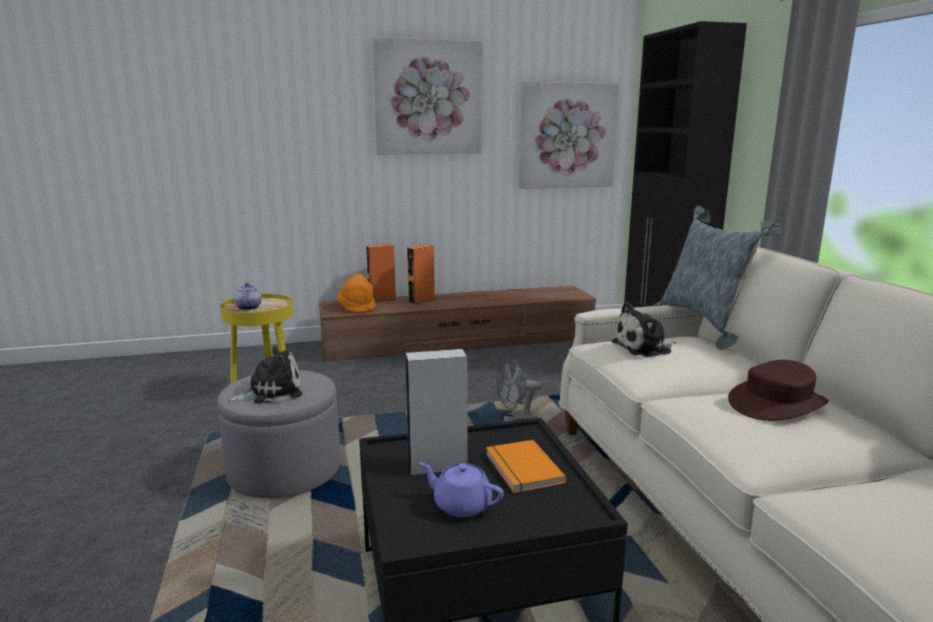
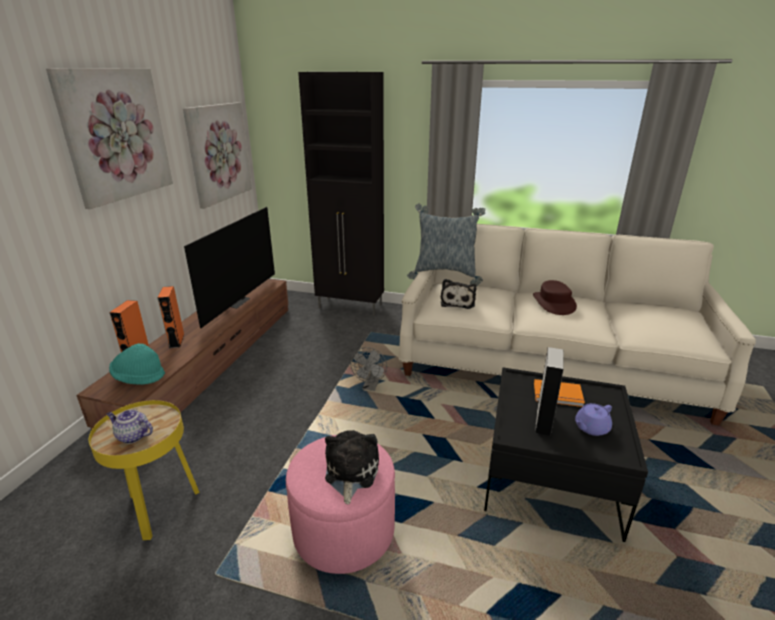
camera: 60 degrees left, 10 degrees up
grey ottoman [217,370,341,498] -> pink ottoman [286,435,395,574]
orange hat [337,274,376,313] -> turquoise hat [109,343,165,385]
none -> television [184,207,275,328]

